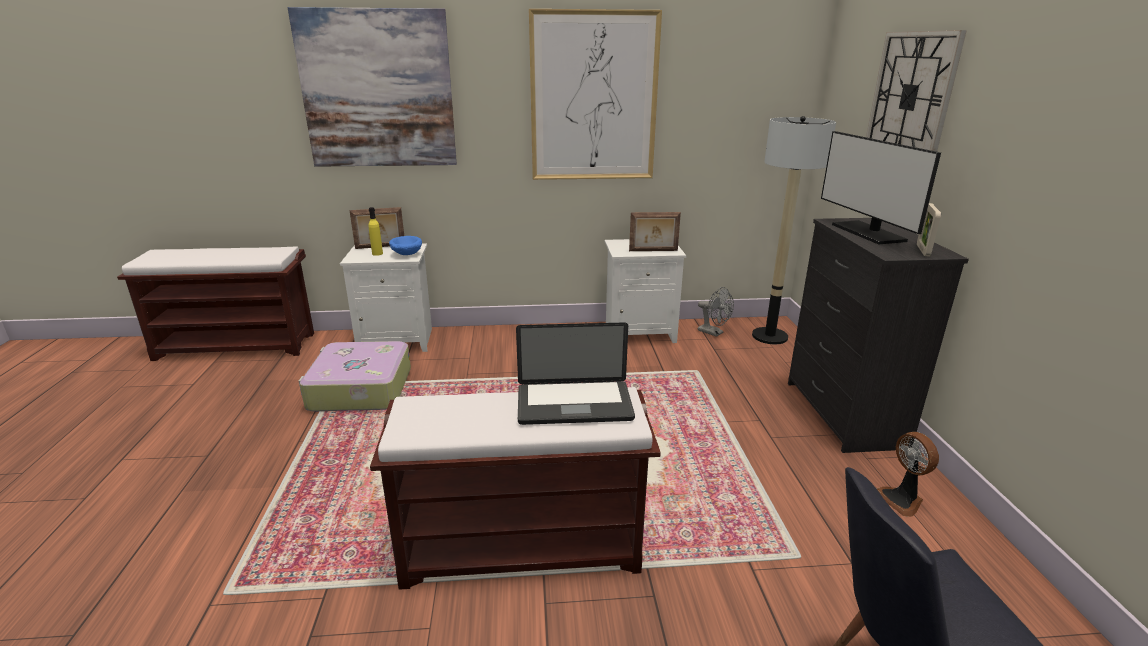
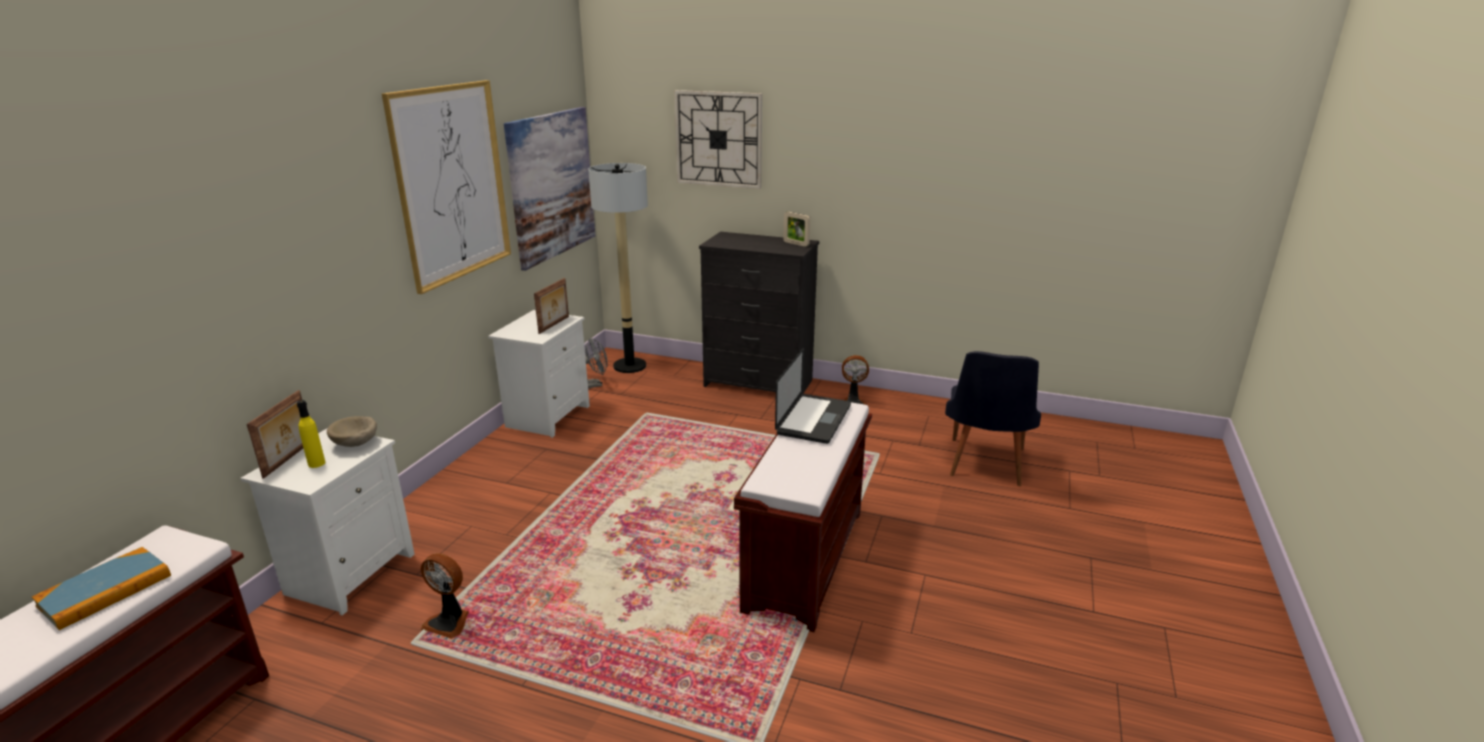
camera: 65 degrees left, 0 degrees up
picture [288,7,457,167] -> picture moved to [504,107,595,271]
suitcase [299,341,411,412] -> fan [421,553,469,639]
blue bowl [389,236,422,255] -> beige bowl [327,416,377,447]
monitor [821,131,941,245] -> none
none -> book [32,547,171,630]

